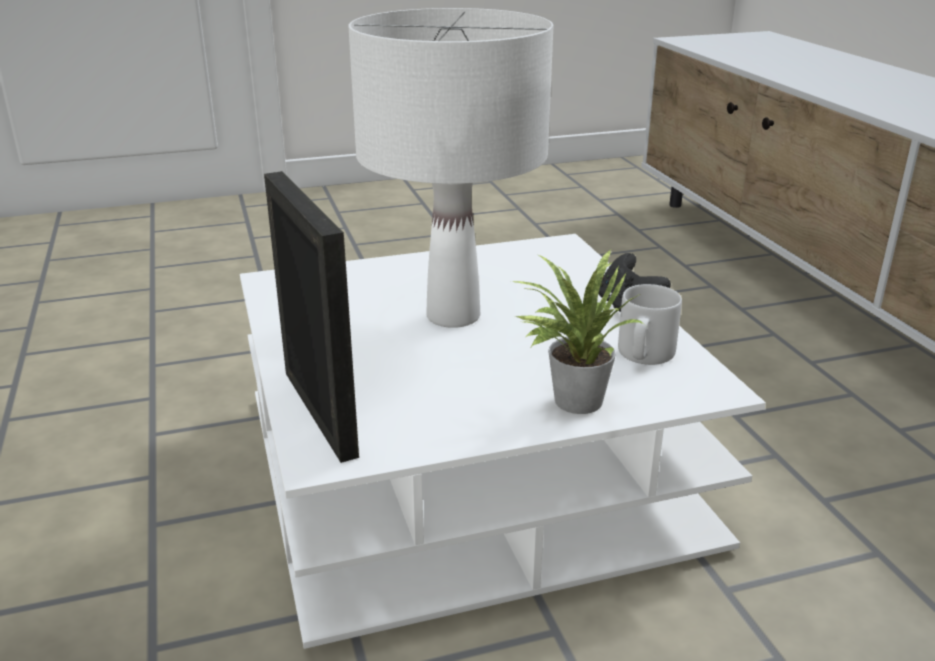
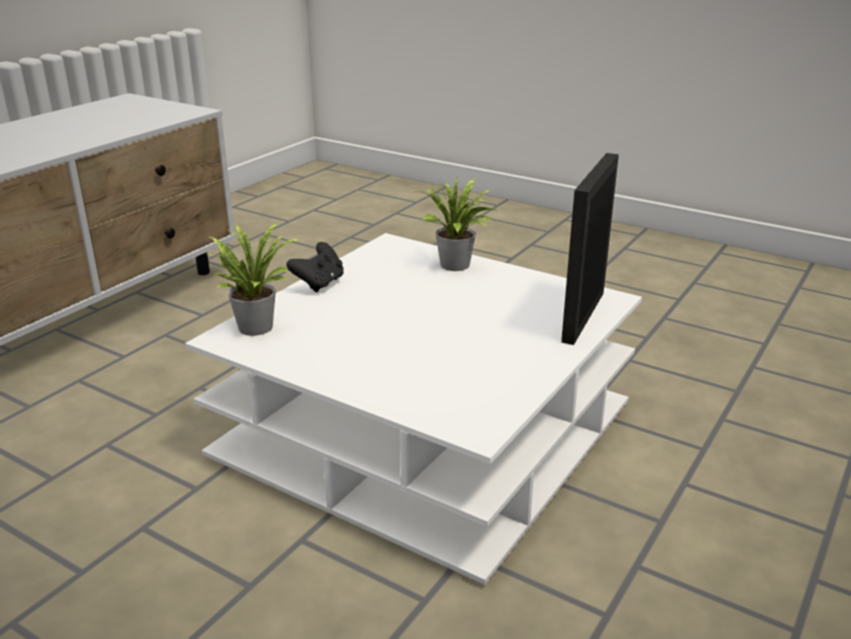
camera: 130 degrees left, 0 degrees up
white table lamp [349,8,553,328] -> none
grey mug [618,284,682,365] -> none
none -> potted plant [204,223,302,336]

